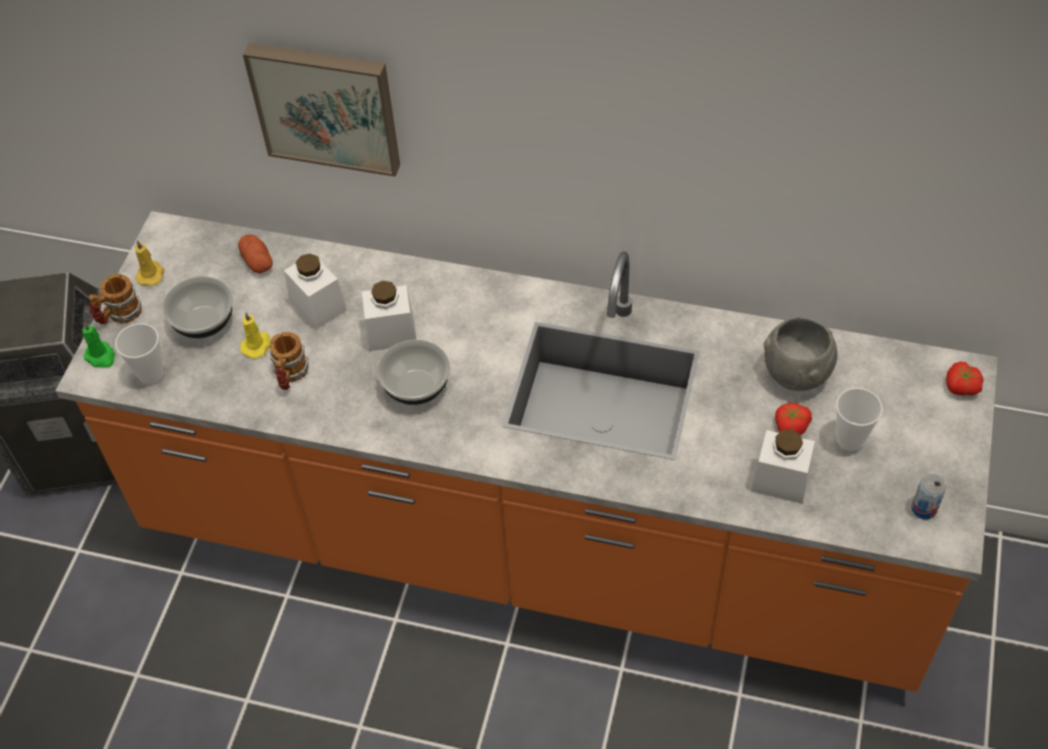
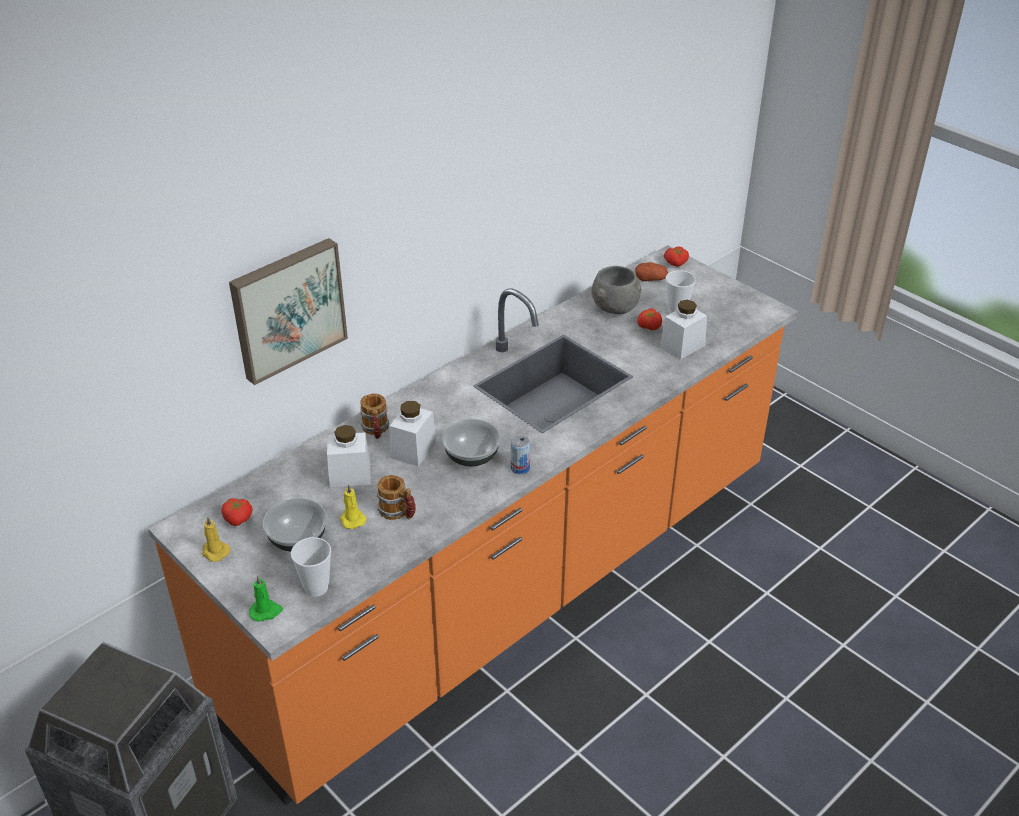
camera: 60 degrees left, 15 degrees down
mug [88,274,142,325] -> mug moved to [360,394,389,439]
potato [238,234,273,273] -> potato moved to [635,262,668,281]
can [911,474,946,519] -> can moved to [511,435,530,474]
none -> tomato [222,498,252,526]

